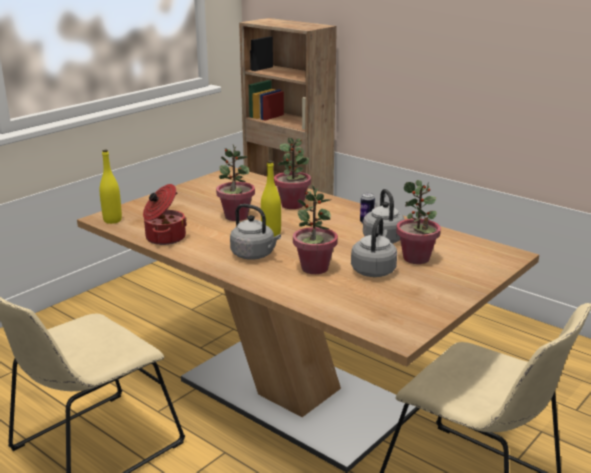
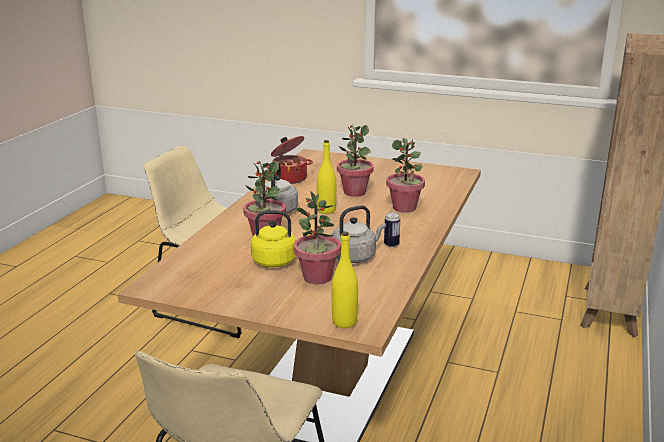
camera: 70 degrees right, 0 degrees up
yellow bottle [99,150,122,224] -> yellow bottle moved to [332,232,358,328]
grey kettle [351,217,397,277] -> yellow kettle [251,210,309,267]

